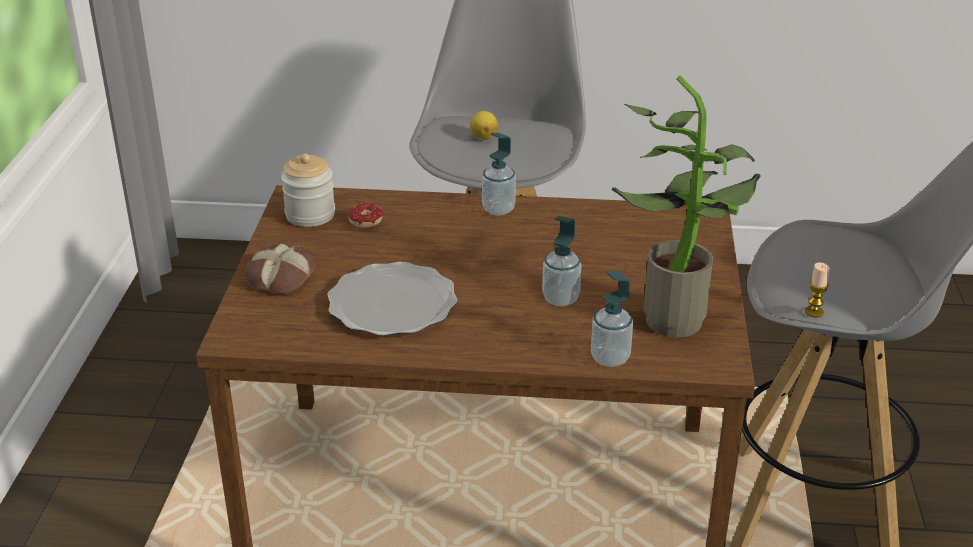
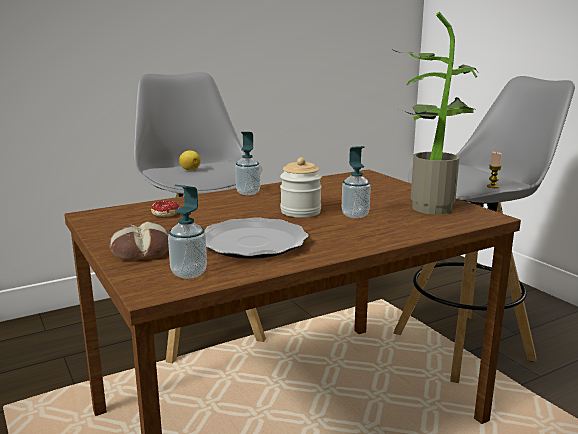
camera: 35 degrees left, 15 degrees down
jar [281,153,335,227] -> jar moved to [280,157,322,218]
soap dispenser [591,271,633,367] -> soap dispenser moved to [168,185,207,279]

